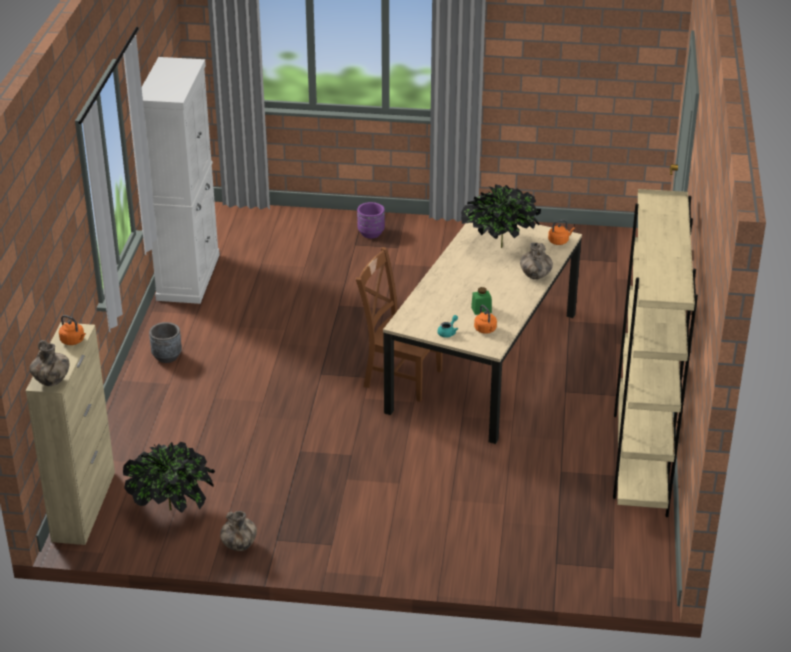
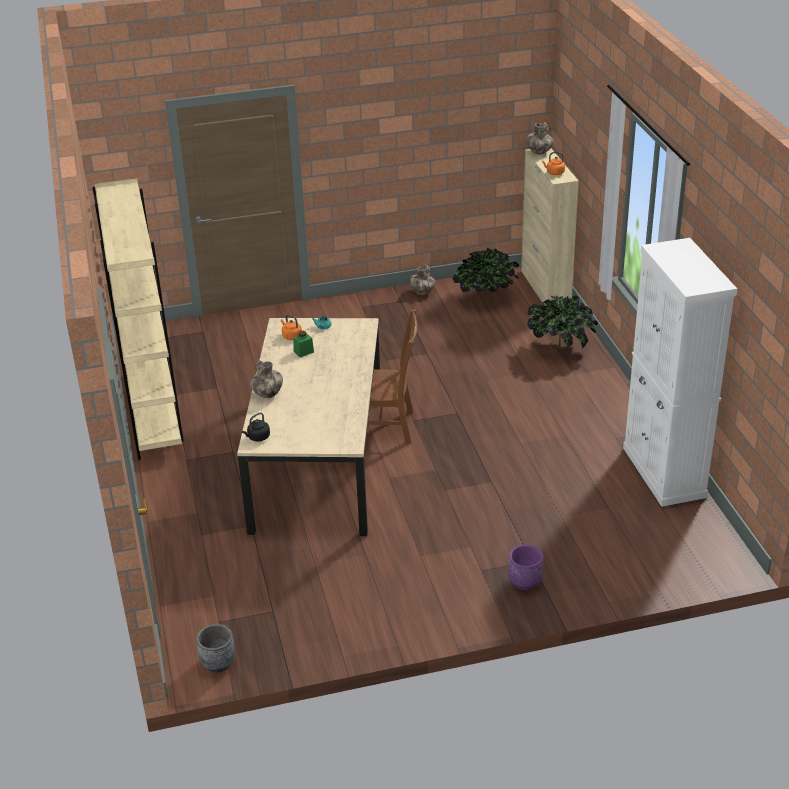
camera: 160 degrees right, 0 degrees up
grey planter [149,322,182,363] -> grey planter moved to [196,624,235,673]
potted plant [461,184,541,248] -> potted plant moved to [527,295,598,350]
orange kettle [548,220,575,245] -> black kettle [242,413,270,442]

